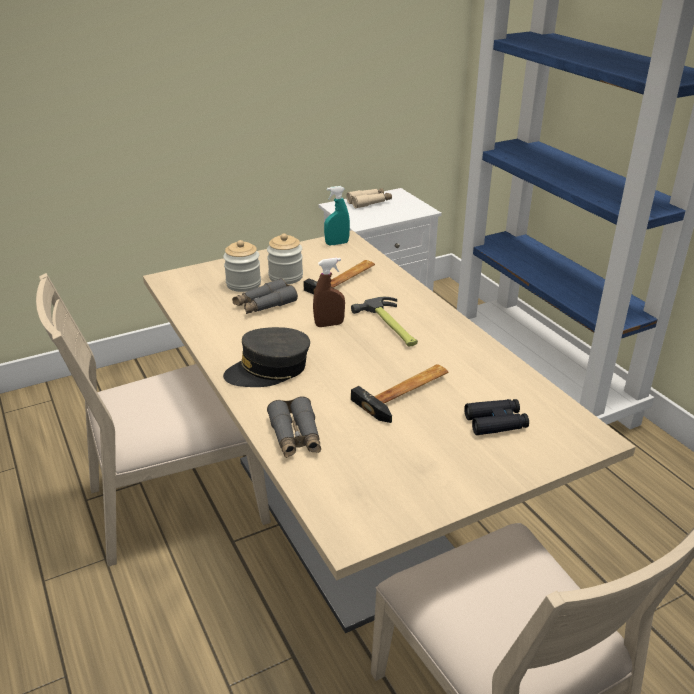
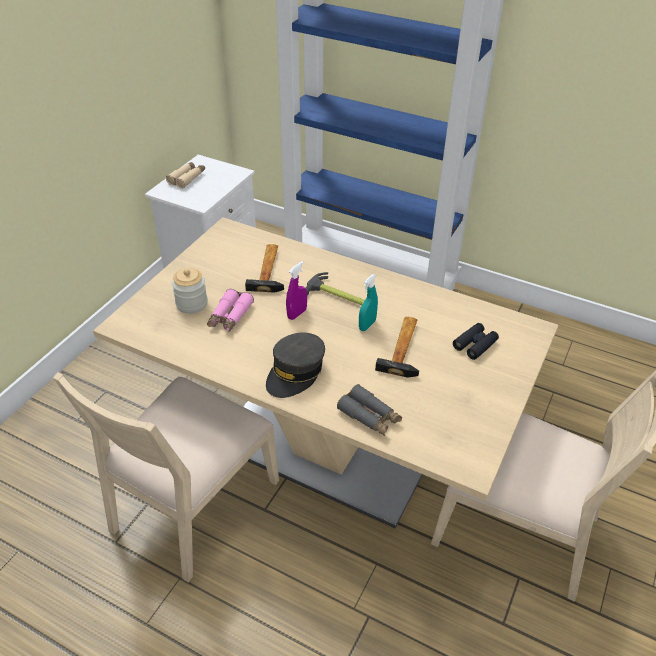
camera: 35 degrees left, 10 degrees up
grey binoculars [232,278,298,314] -> pink binoculars [207,289,254,332]
jar [267,234,303,284] -> none
brown spray bottle [313,258,345,327] -> purple spray bottle [286,261,307,320]
turquoise spray bottle [324,186,350,245] -> turquoise spray bottle moved to [359,274,378,331]

